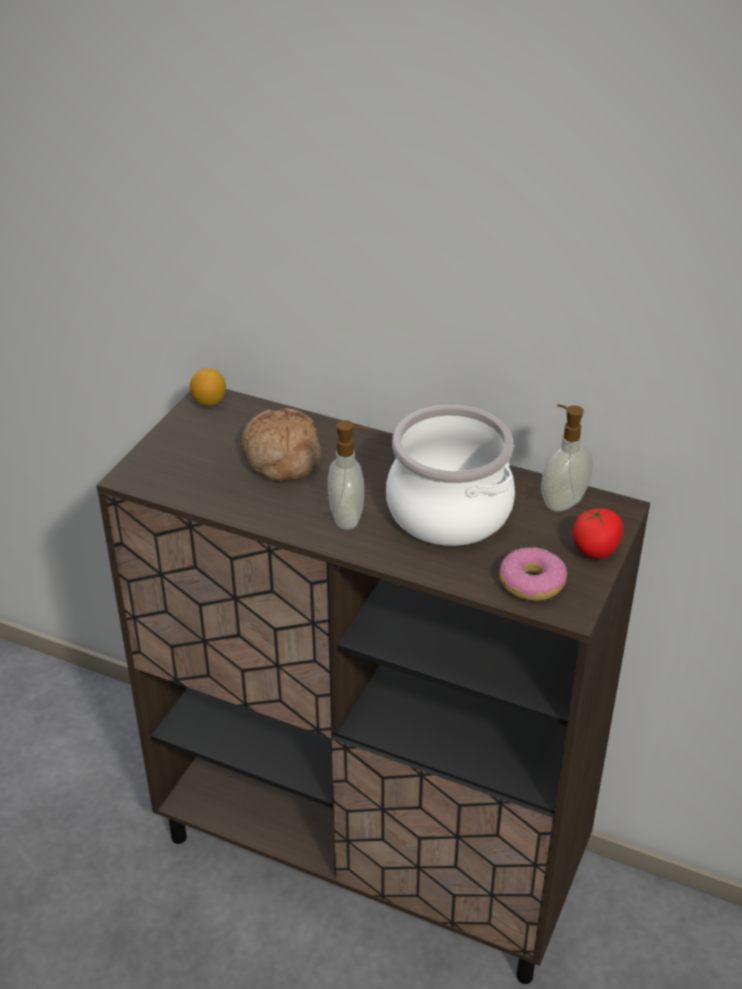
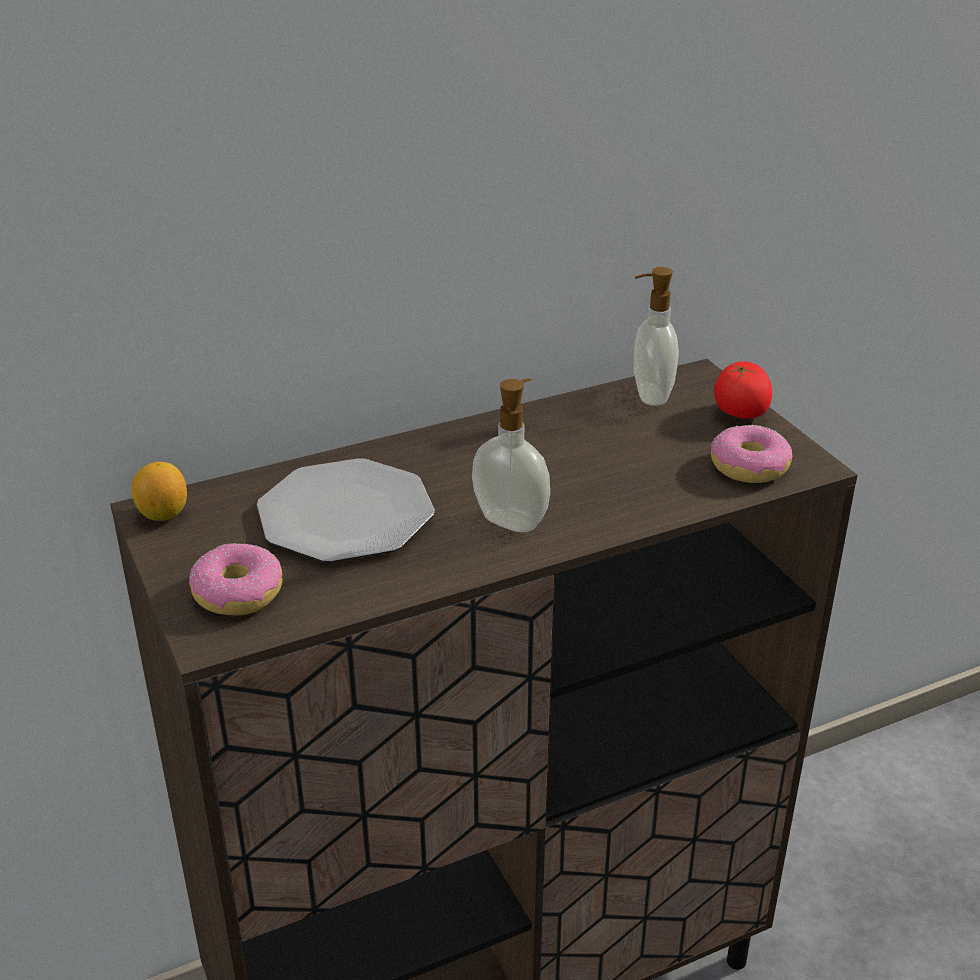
camera: 50 degrees left, 5 degrees down
bread [241,408,321,482] -> plate [257,458,435,563]
cooking pot [386,405,515,546] -> none
none -> donut [189,543,283,616]

